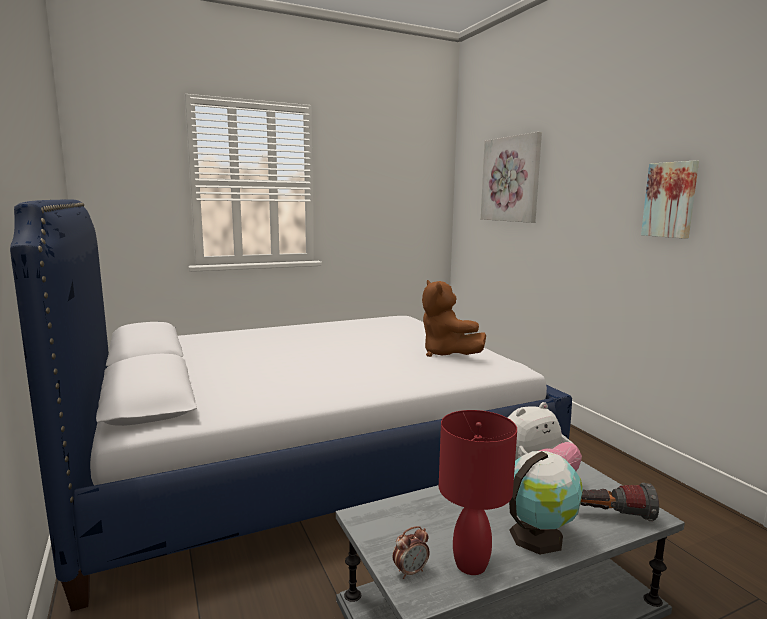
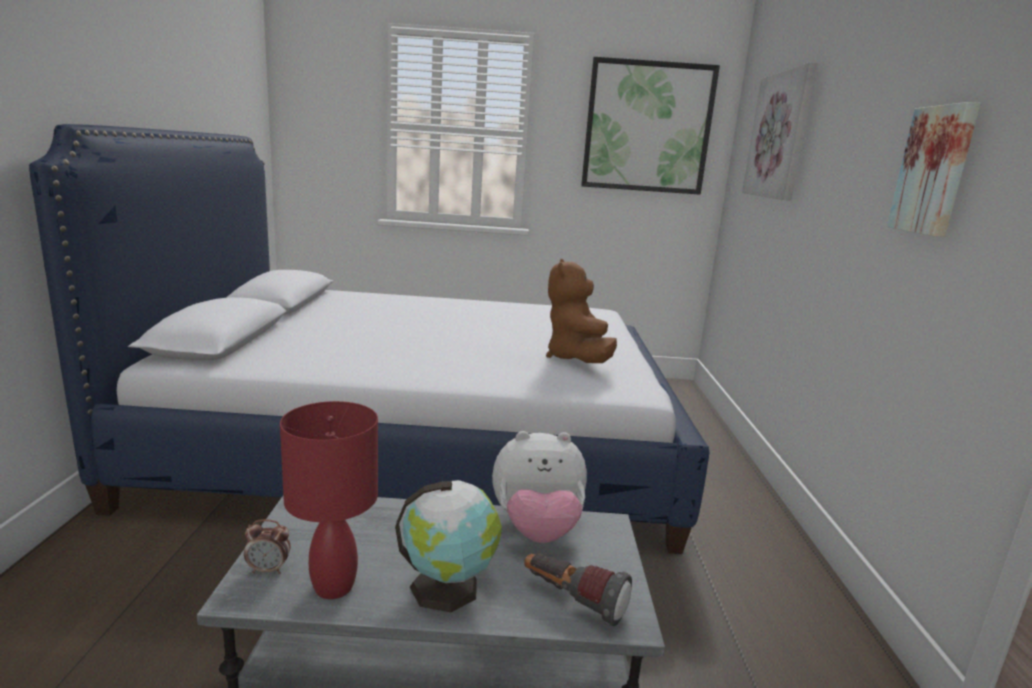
camera: 25 degrees right, 5 degrees up
none -> picture [581,57,720,195]

